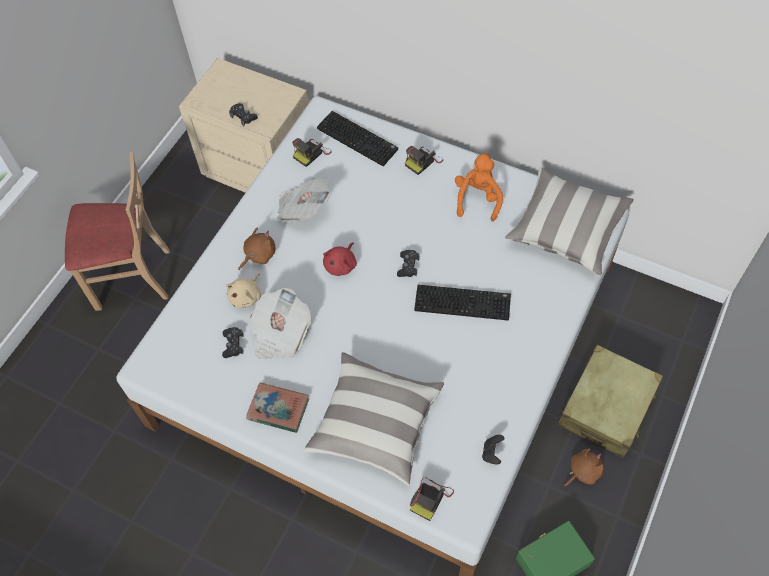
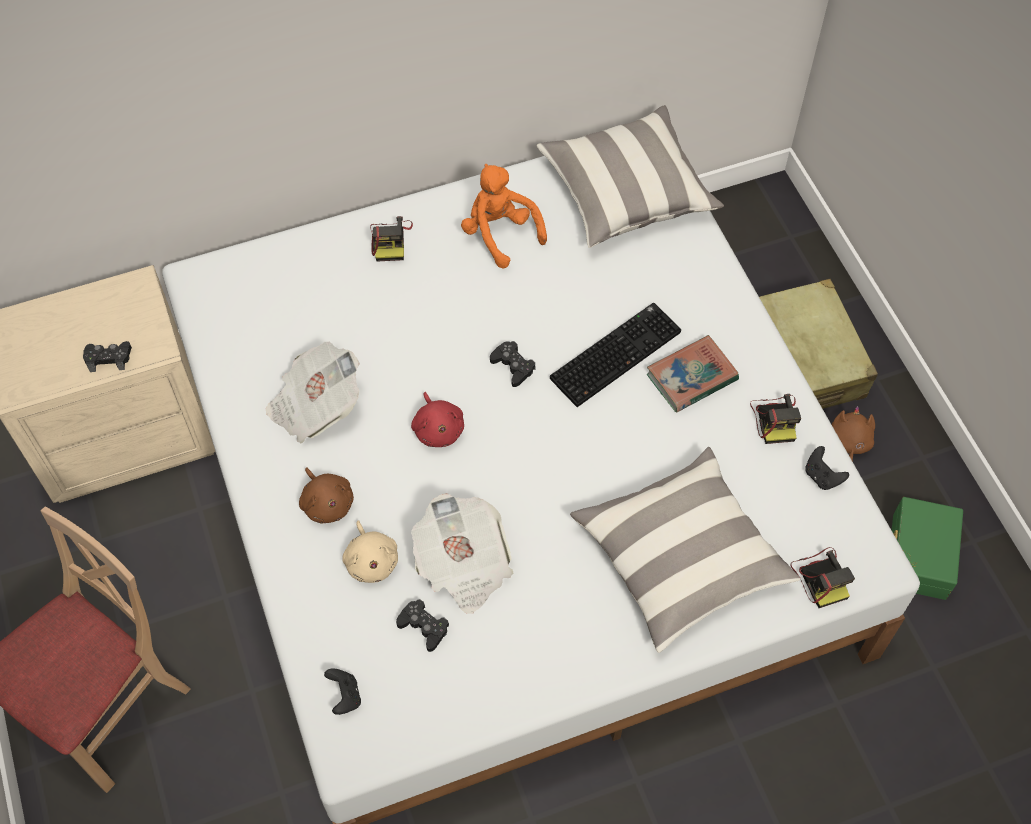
camera: 50 degrees left, 0 degrees up
brown plush toy [238,228,275,270] -> brown plush toy turned 150 degrees clockwise [299,467,354,523]
book [246,382,309,433] -> book moved to [647,335,739,413]
camera [292,138,332,167] -> camera moved to [750,394,801,444]
keyboard [317,111,398,166] -> none
none -> black game controller [324,668,361,715]

